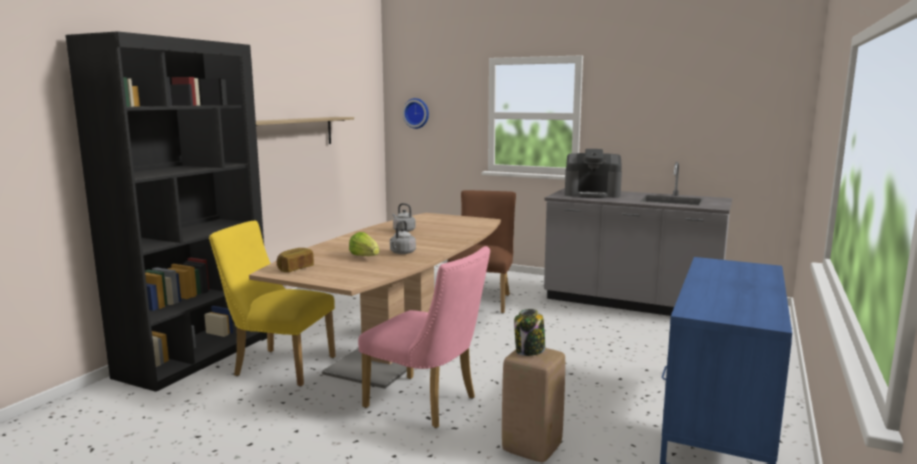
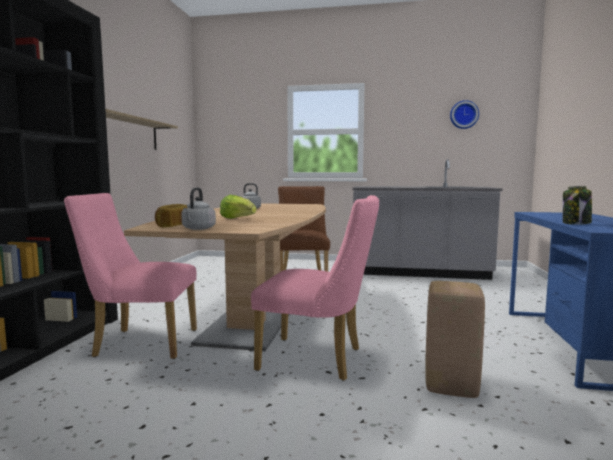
camera: 15 degrees left, 5 degrees down
yellow chair [209,221,336,387] -> pink chair [64,193,197,359]
grey kettle [390,220,416,254] -> grey kettle moved to [181,188,216,230]
wall clock [402,98,429,129] -> wall clock moved to [450,100,479,129]
jar [514,309,545,356] -> jar moved to [562,186,592,225]
coffee machine [565,149,622,198] -> none

